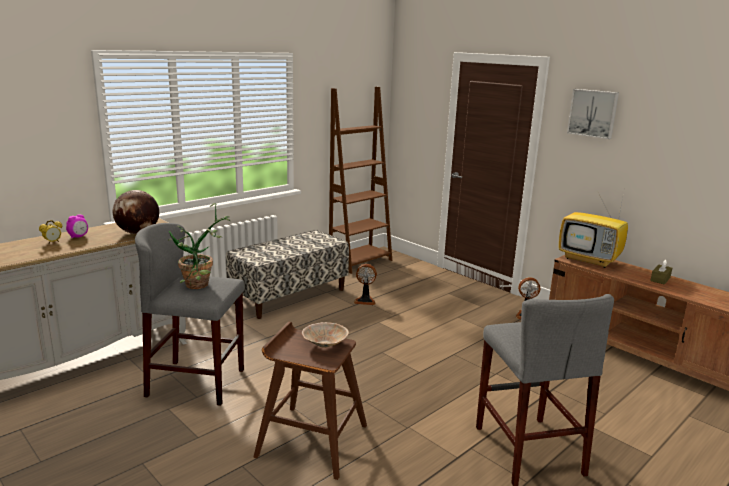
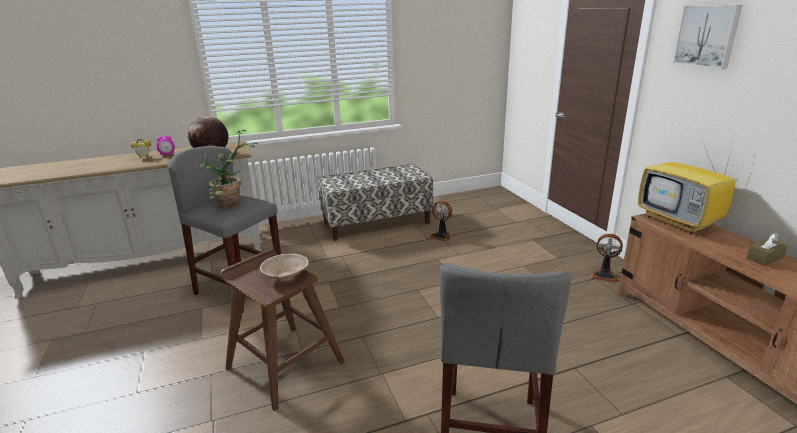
camera: 25 degrees right, 5 degrees up
brown bookcase [329,87,392,274] -> none

